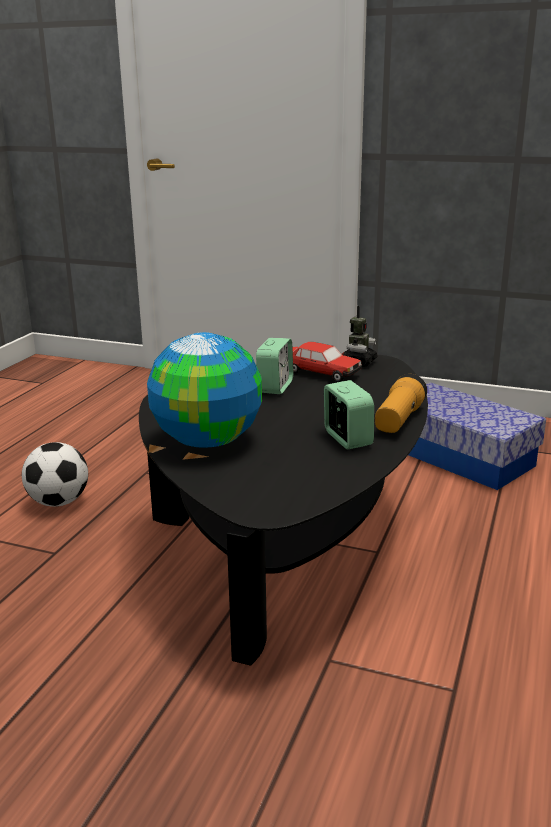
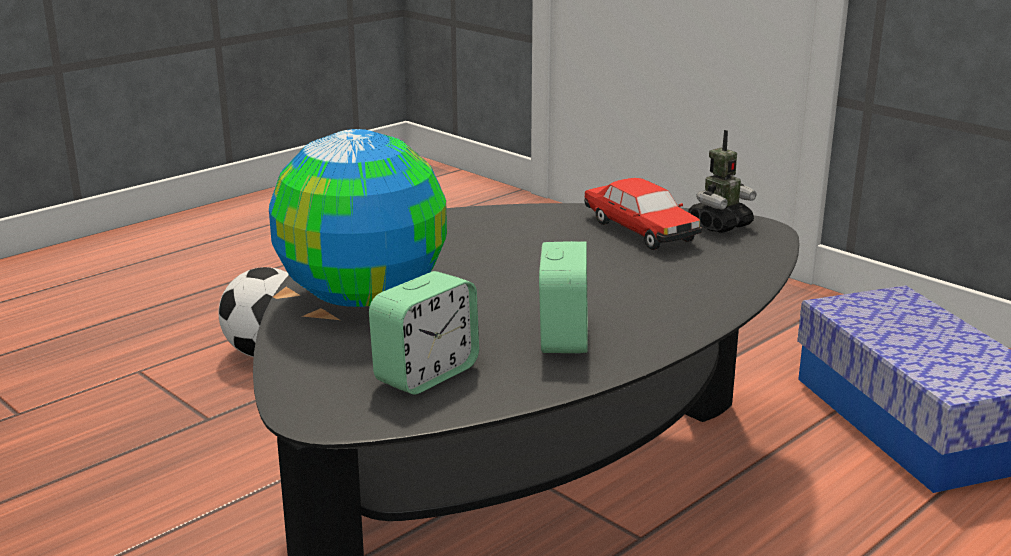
camera: 25 degrees right, 0 degrees up
alarm clock [256,338,293,394] -> alarm clock moved to [369,271,479,395]
flashlight [375,374,427,433] -> none

